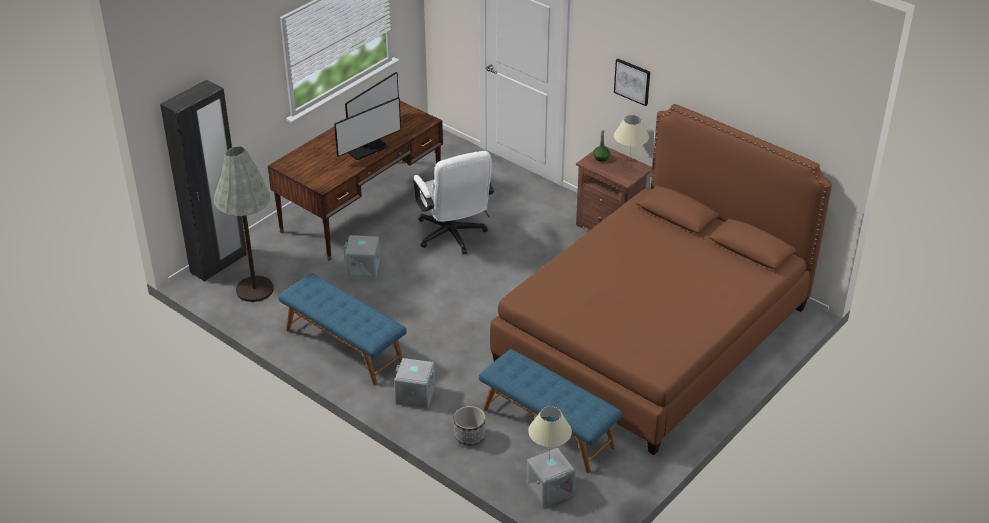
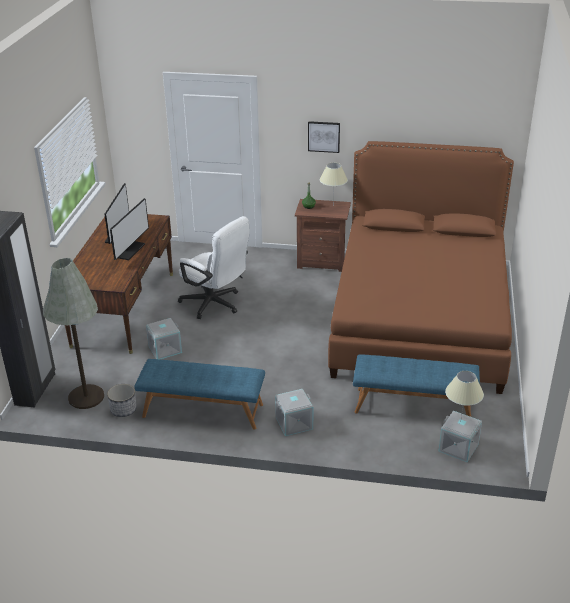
camera: 30 degrees left, 5 degrees down
planter [454,406,486,446] -> planter moved to [107,384,136,417]

